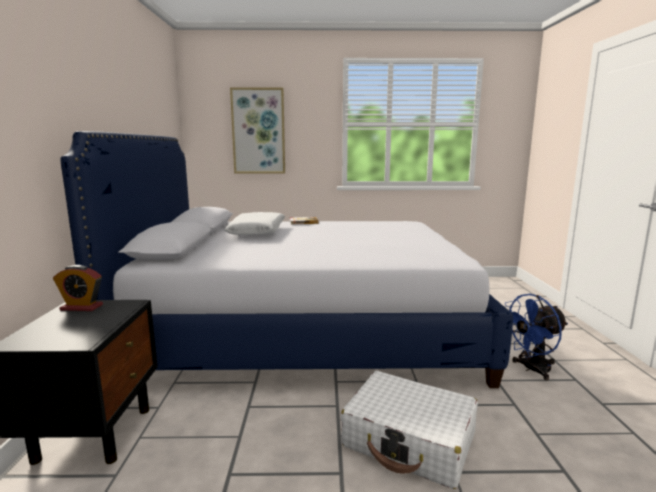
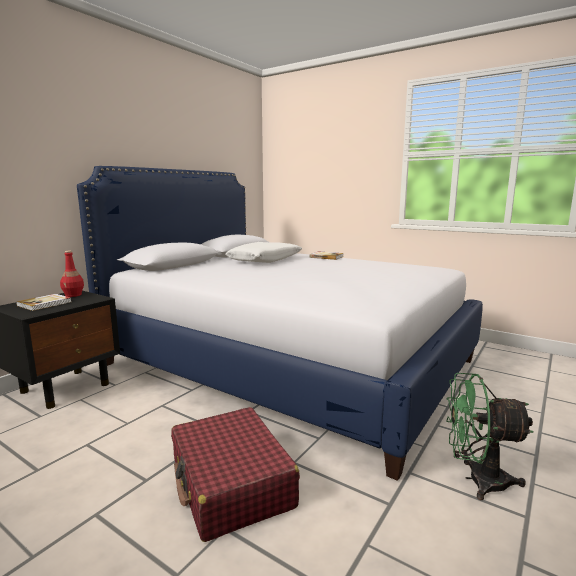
camera: 35 degrees right, 0 degrees up
alarm clock [53,265,103,311] -> red bottle [60,251,84,297]
picture [230,88,285,173] -> none
white suitcase [341,371,478,489] -> red suitcase [171,407,300,542]
blue fan [505,294,568,381] -> green fan [446,373,534,500]
none -> book [16,294,71,311]

